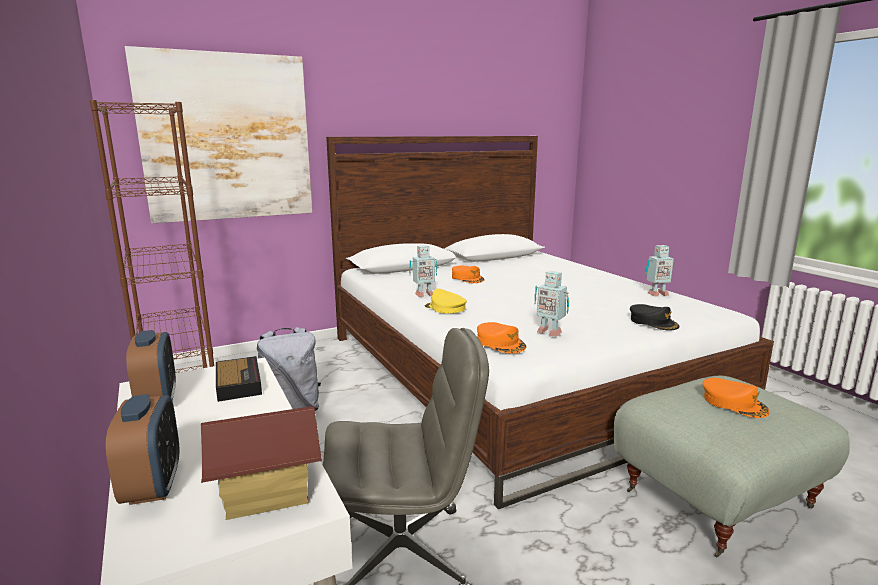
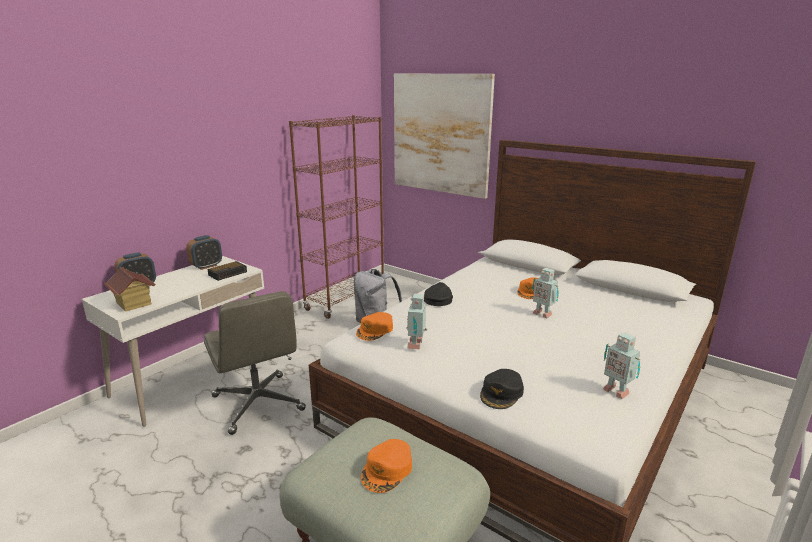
camera: 65 degrees right, 5 degrees up
toy robot [409,245,437,297] -> toy robot moved to [532,268,559,318]
yellow cap [425,288,467,314] -> black cap [424,282,453,306]

